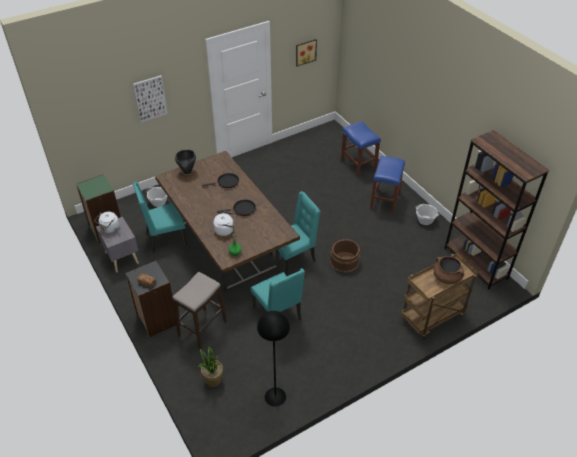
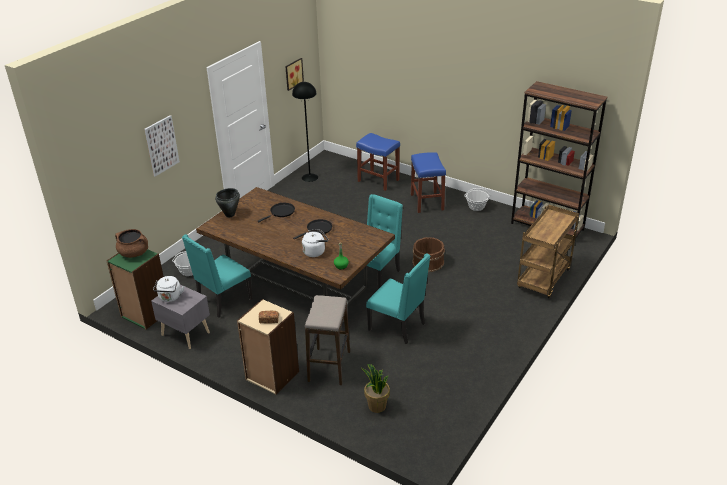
camera: 25 degrees left, 10 degrees down
black bookcase [125,261,176,337] -> beige bookcase [237,299,299,395]
black floor lamp [257,311,290,407] -> black floor lamp moved to [292,82,318,182]
brown cooking pot [434,256,464,284] -> brown cooking pot moved to [115,229,148,258]

